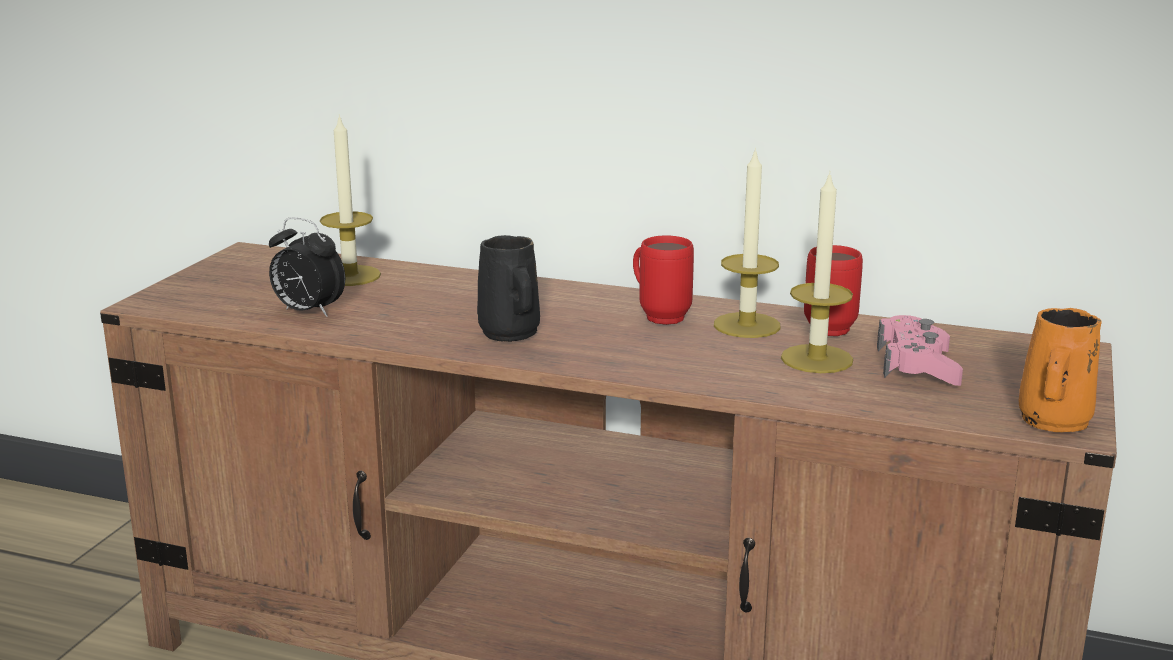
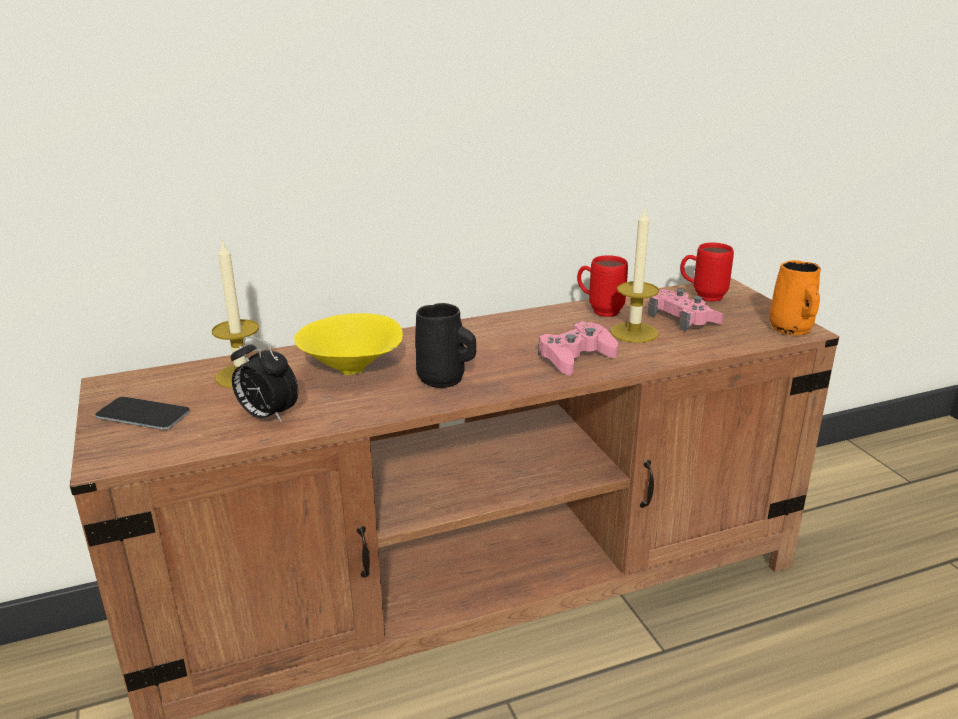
camera: 40 degrees left, 5 degrees up
alarm clock [269,217,345,317] -> alarm clock turned 45 degrees clockwise [231,337,298,423]
red mug [633,236,694,325] -> red mug moved to [680,243,734,302]
candle [714,148,781,338] -> none
none -> phone [95,397,190,430]
none -> yellow bowl [294,313,403,375]
none -> pink game controller [538,322,618,376]

